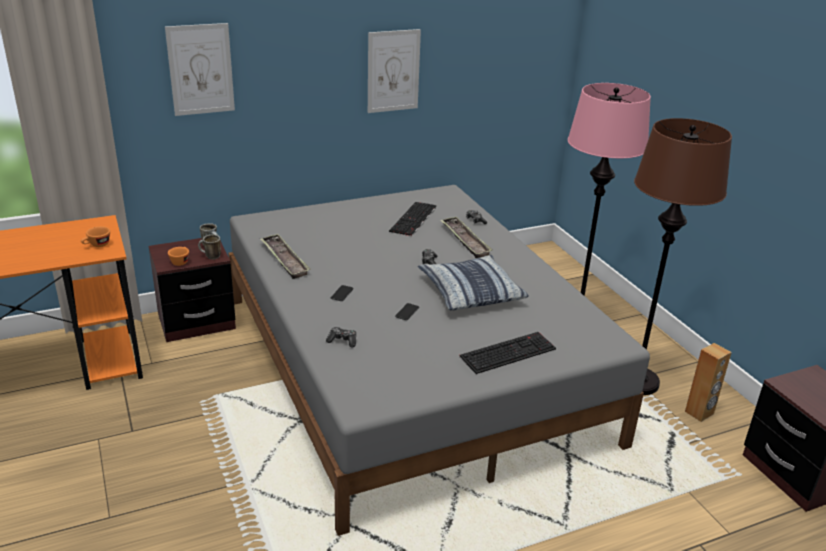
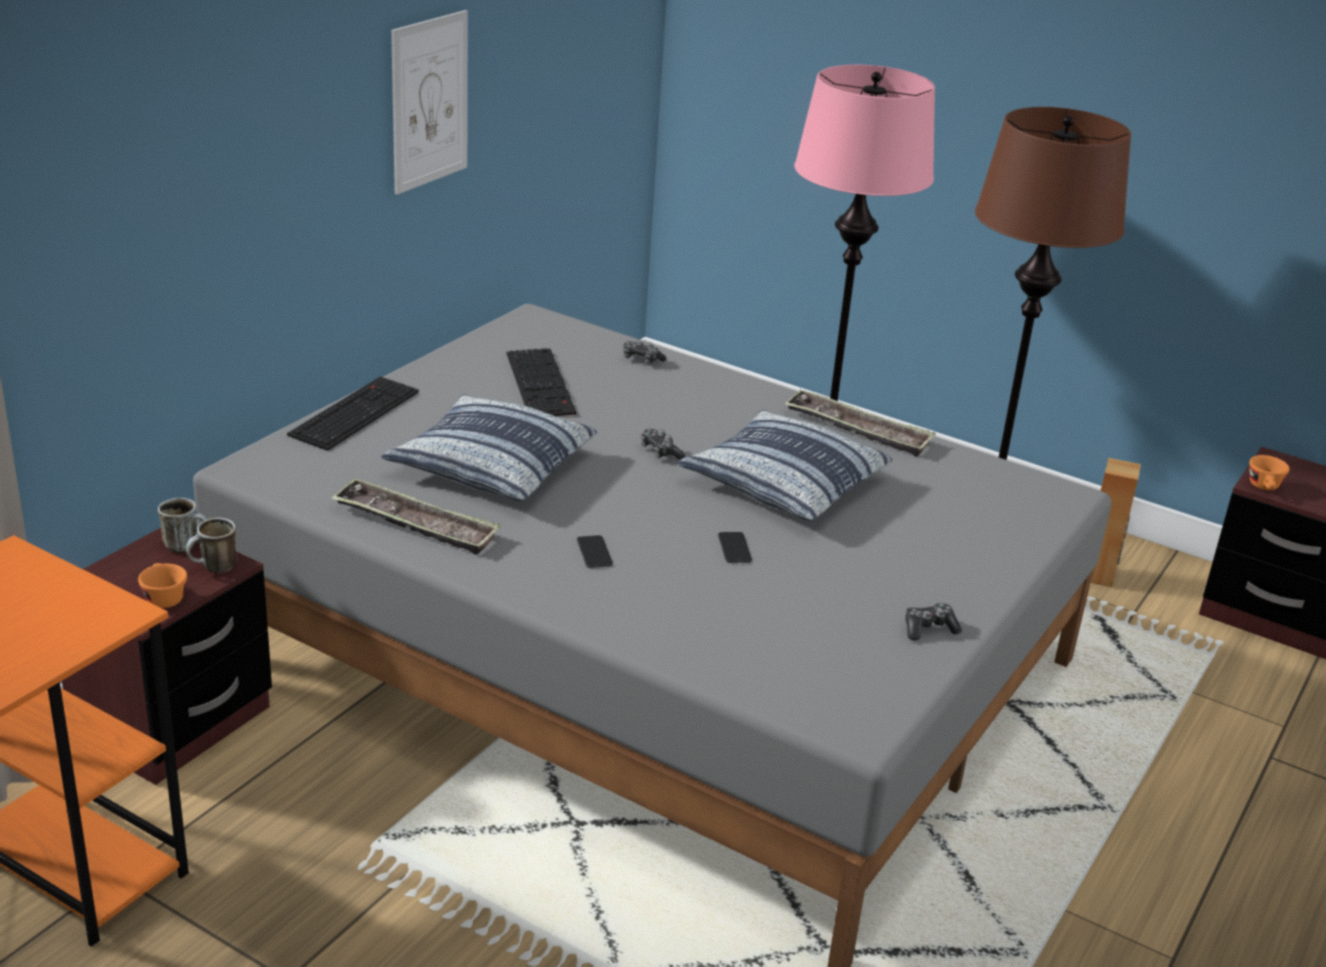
camera: 35 degrees left, 0 degrees up
orange cup [81,226,110,247] -> orange cup moved to [1249,455,1290,490]
picture [165,23,235,116] -> none
game controller [326,327,356,347] -> game controller moved to [905,603,962,641]
tray [440,217,493,258] -> tray moved to [784,389,936,457]
keyboard [459,332,556,374] -> keyboard moved to [287,377,419,451]
none -> pillow [381,394,597,501]

